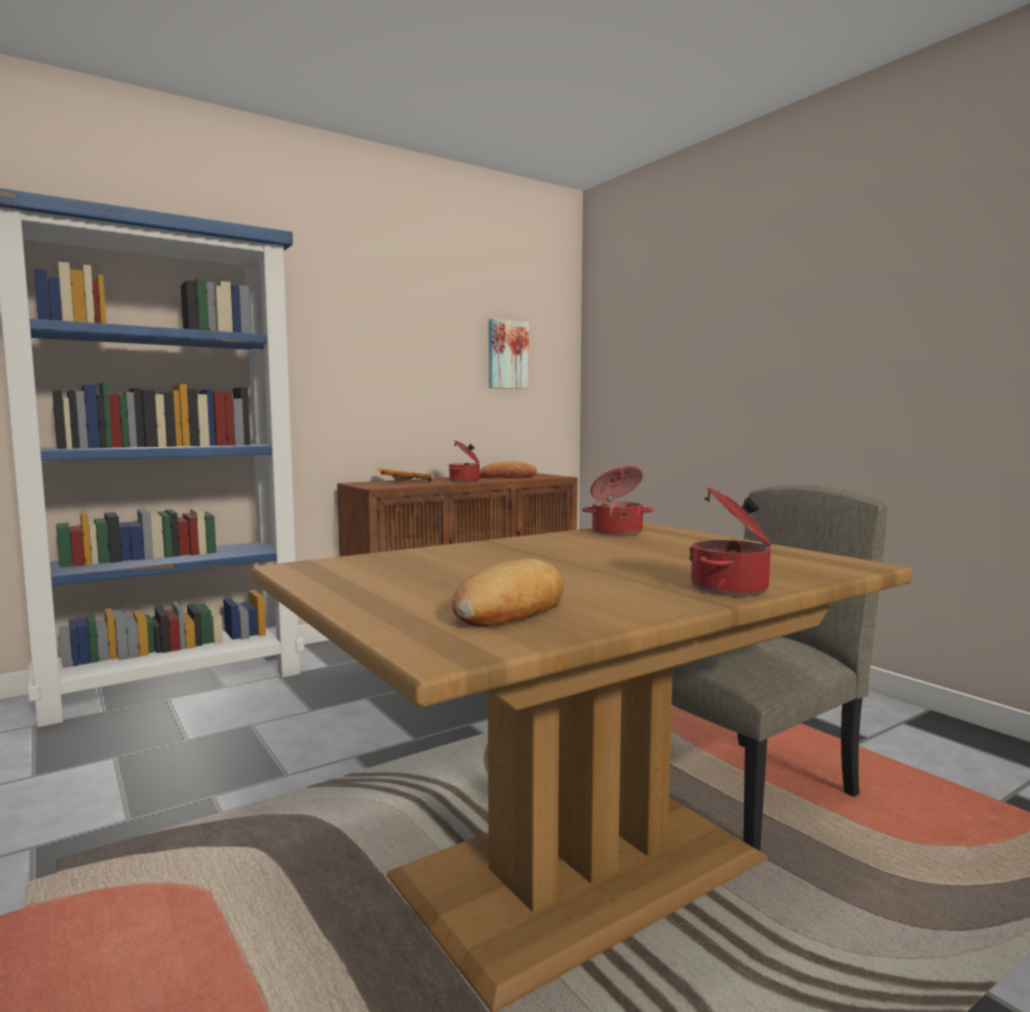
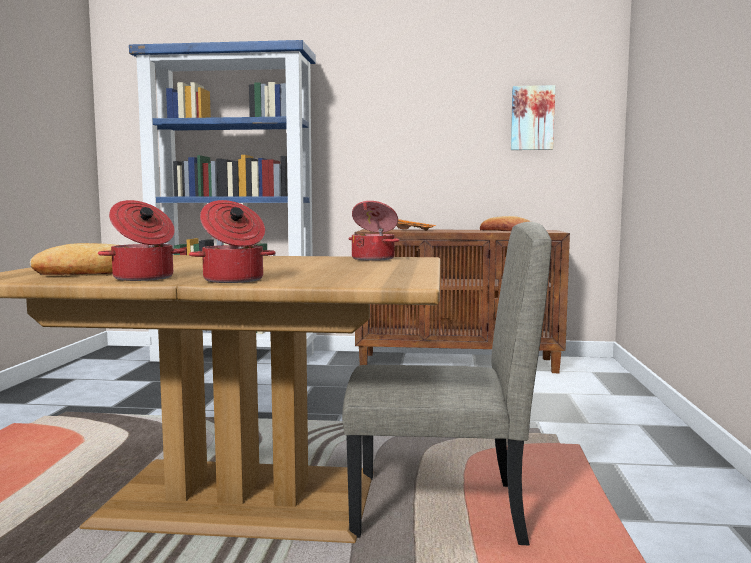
camera: 40 degrees right, 0 degrees up
cooking pot [449,440,480,482] -> cooking pot moved to [98,200,185,281]

